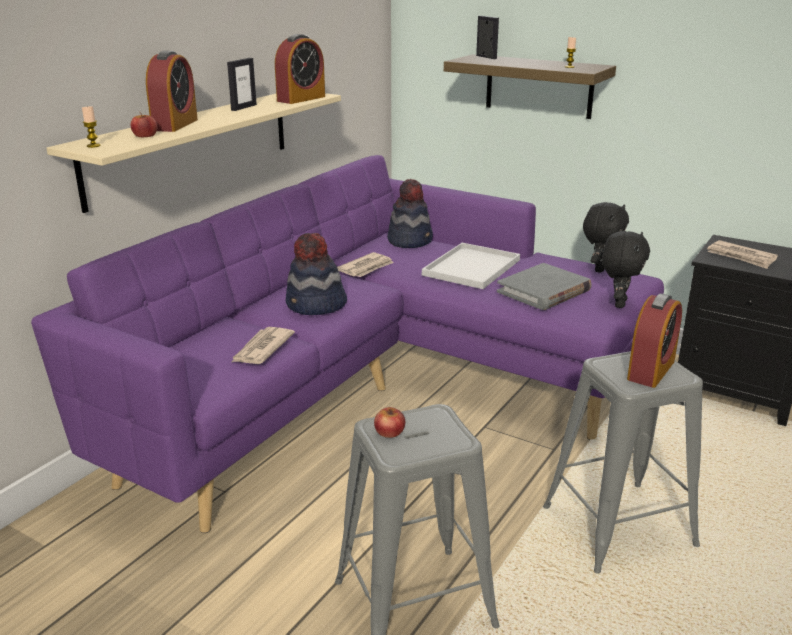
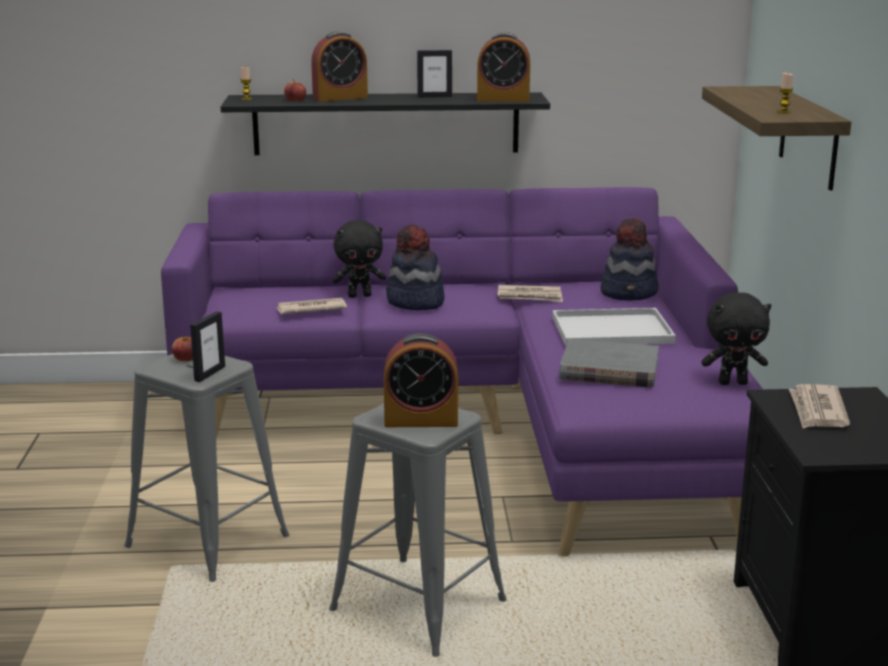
camera: 55 degrees right, 5 degrees down
beige shelf [46,93,341,213] -> black shelf [221,92,550,155]
picture frame [476,16,499,59] -> picture frame moved to [190,311,225,382]
black plush toy [602,231,650,308] -> black plush toy moved to [332,220,386,298]

